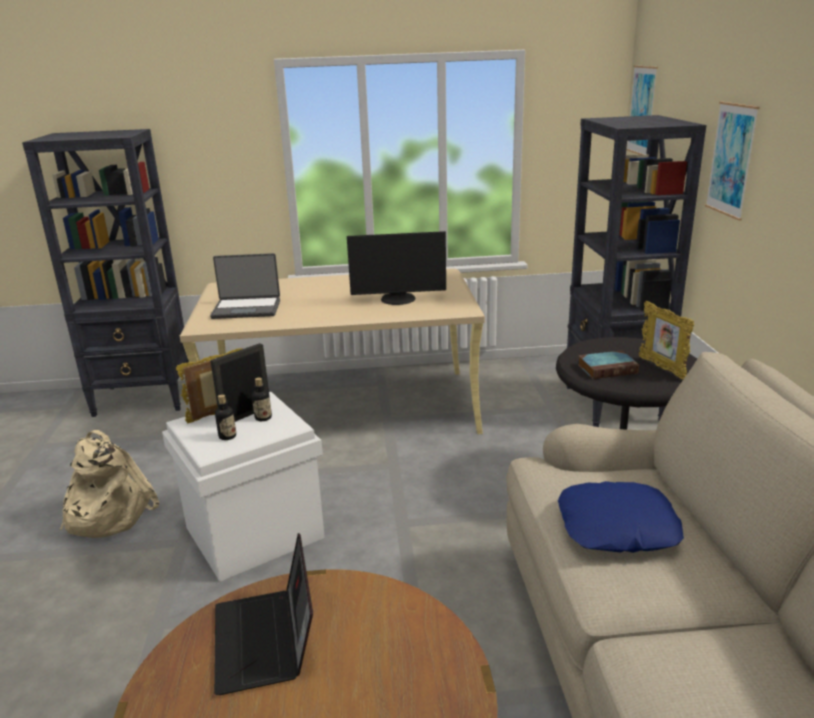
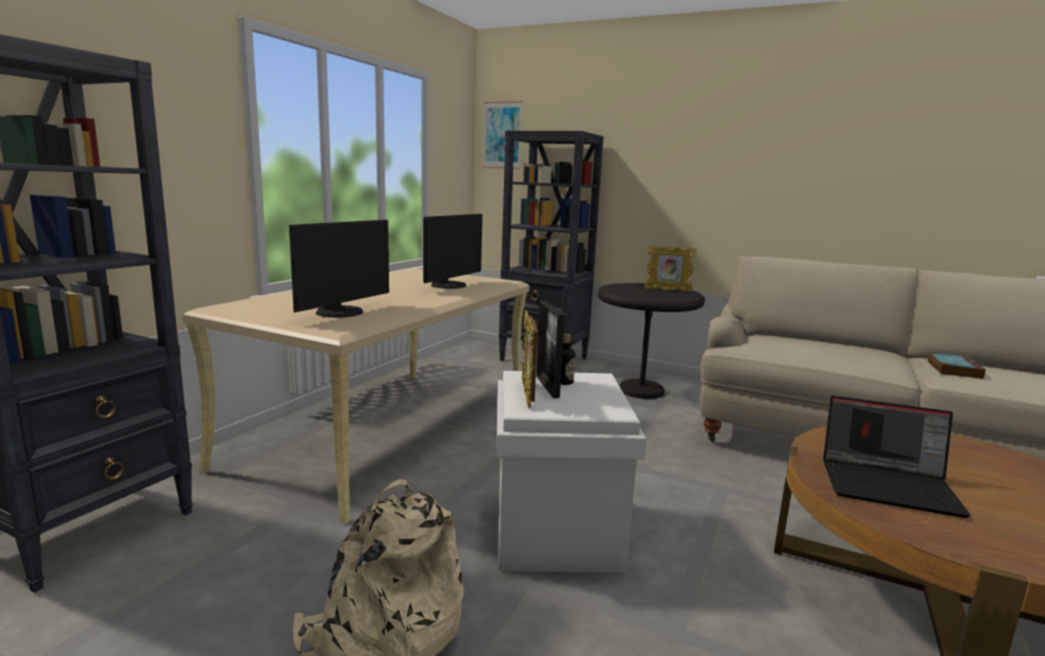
camera: 60 degrees left, 10 degrees down
laptop [210,253,280,319] -> monitor [289,220,389,318]
bottle [215,394,236,440] -> none
blue pillow [558,481,684,553] -> none
book [578,350,639,379] -> book moved to [927,352,986,379]
picture [705,102,760,221] -> none

